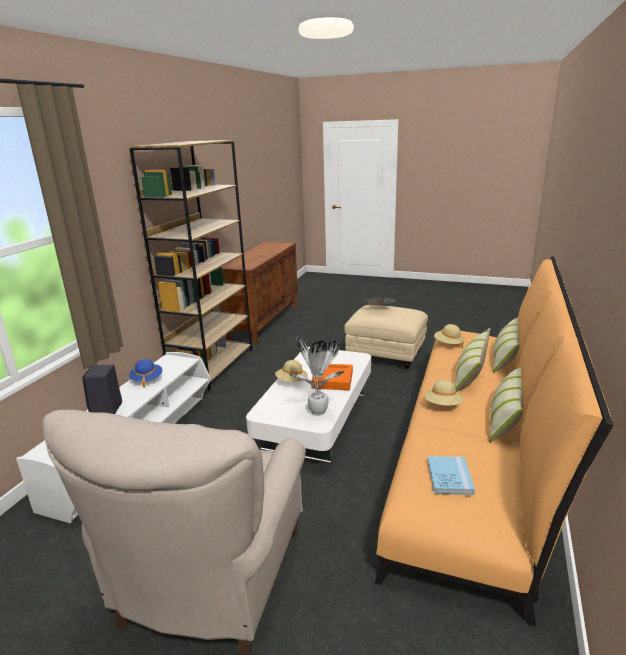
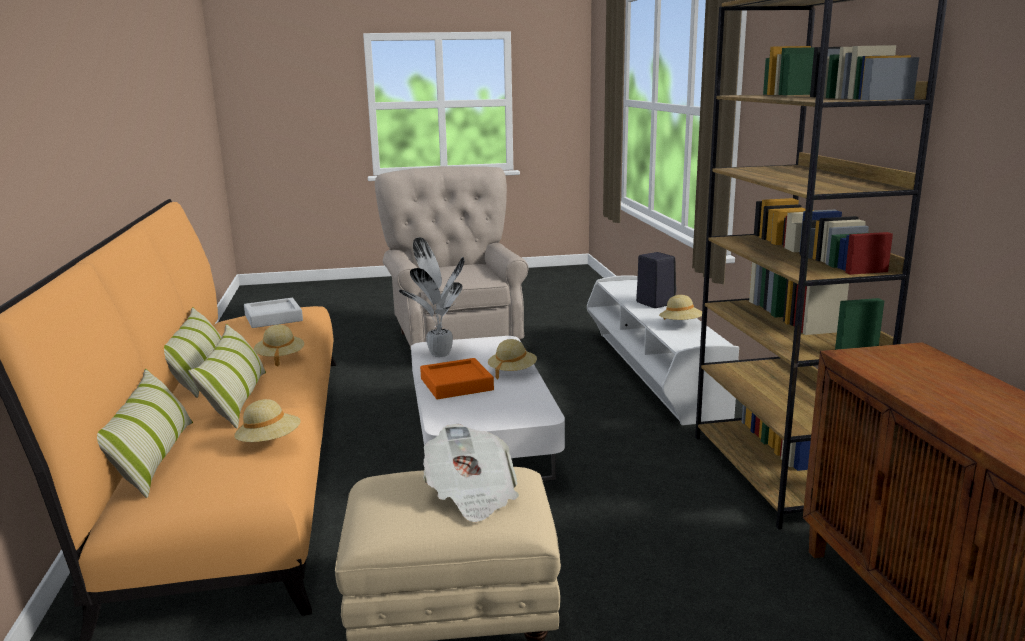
camera: 150 degrees right, 5 degrees down
blue hat [129,359,162,388] -> beige hat [659,295,702,320]
blue book [428,456,475,495] -> grey tray [244,298,303,328]

